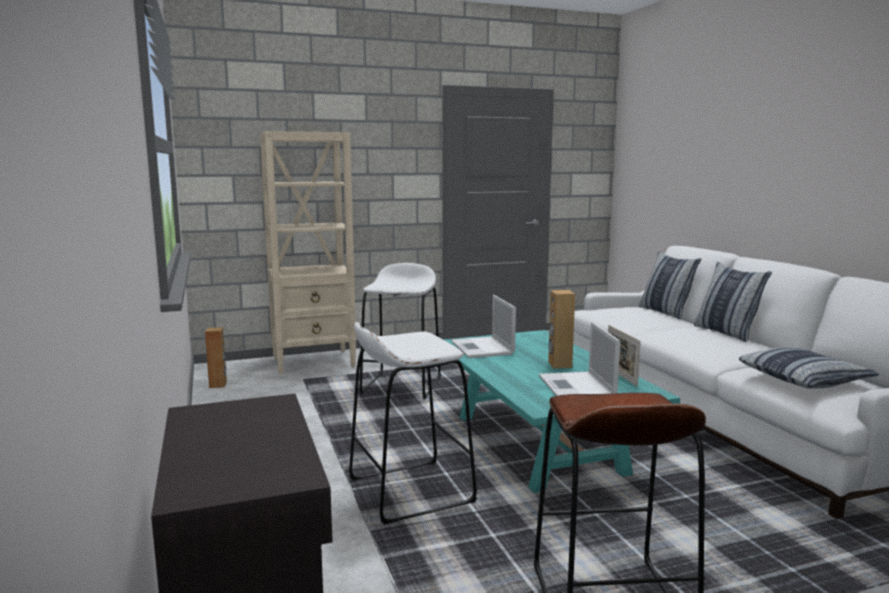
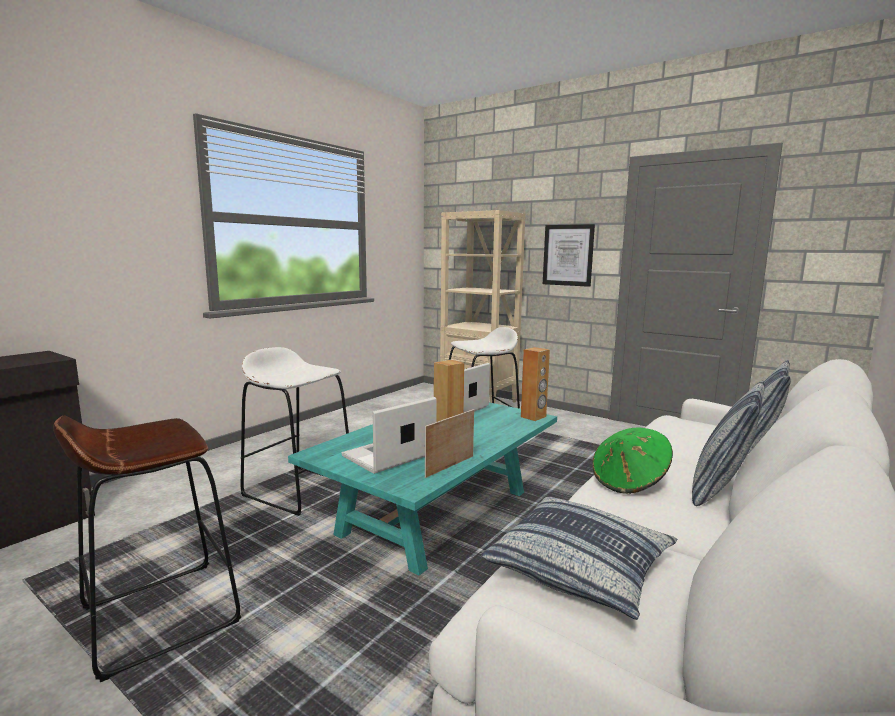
camera: 55 degrees right, 0 degrees up
brown speaker [205,327,227,388] -> brown speaker moved to [521,347,550,421]
none -> picture [543,224,595,287]
none -> green hat [592,428,673,494]

